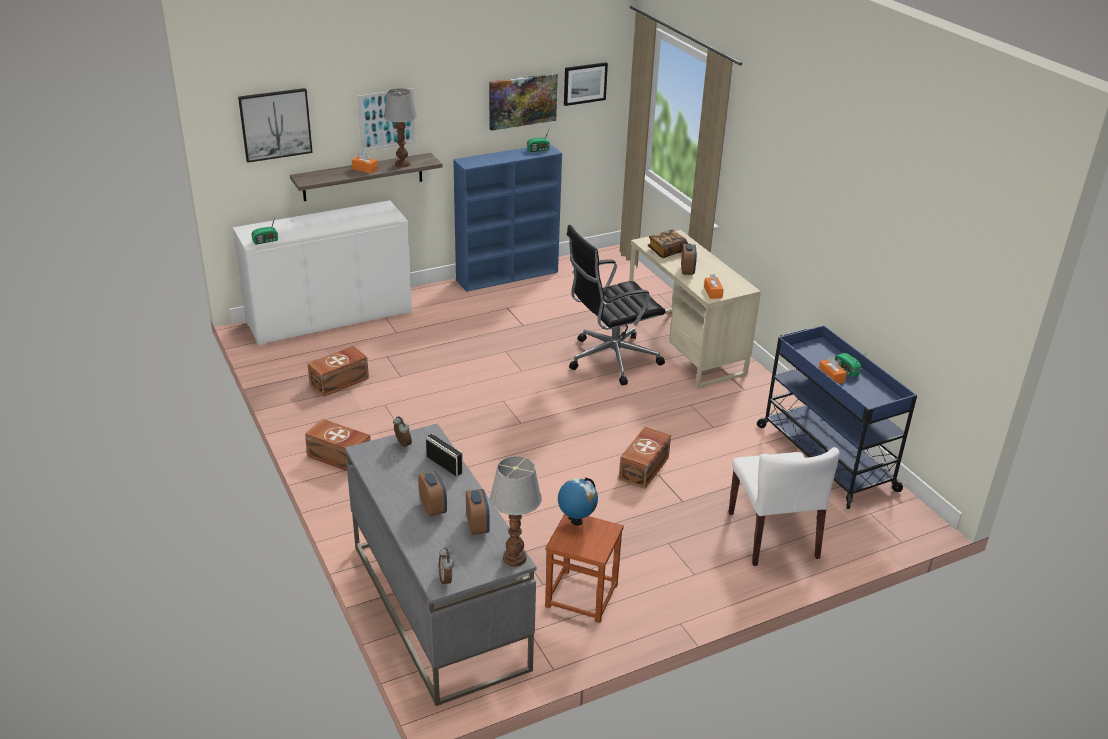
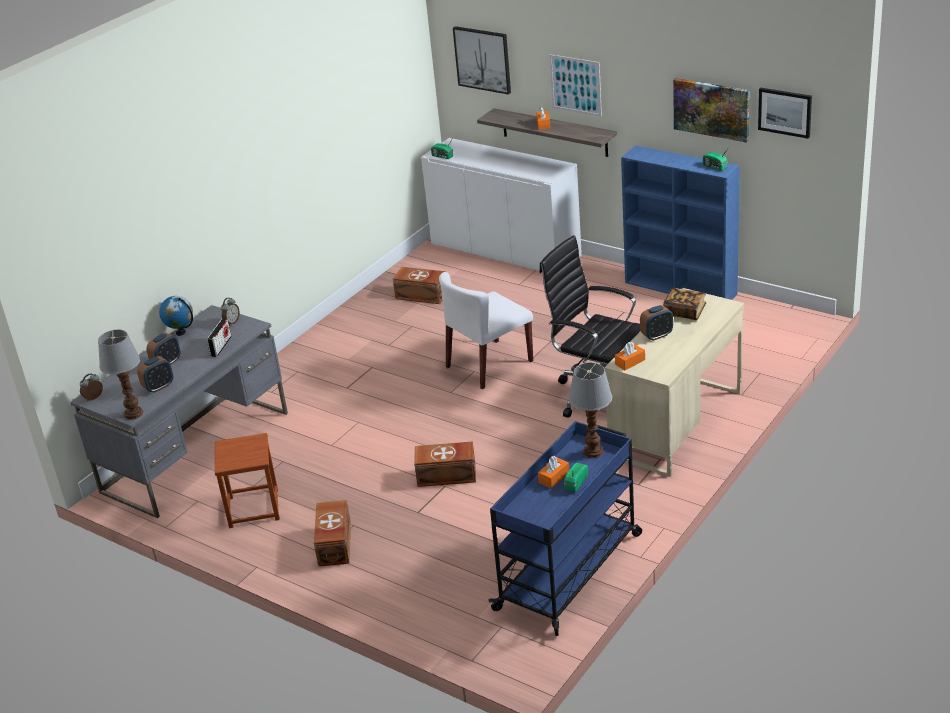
camera: 65 degrees right, 0 degrees up
brown storage box [305,419,371,471] -> brown storage box moved to [314,500,351,567]
table lamp [384,88,417,168] -> table lamp moved to [569,362,613,458]
globe [558,477,598,526] -> globe moved to [159,296,193,336]
white chair [728,447,840,566] -> white chair moved to [439,272,533,389]

